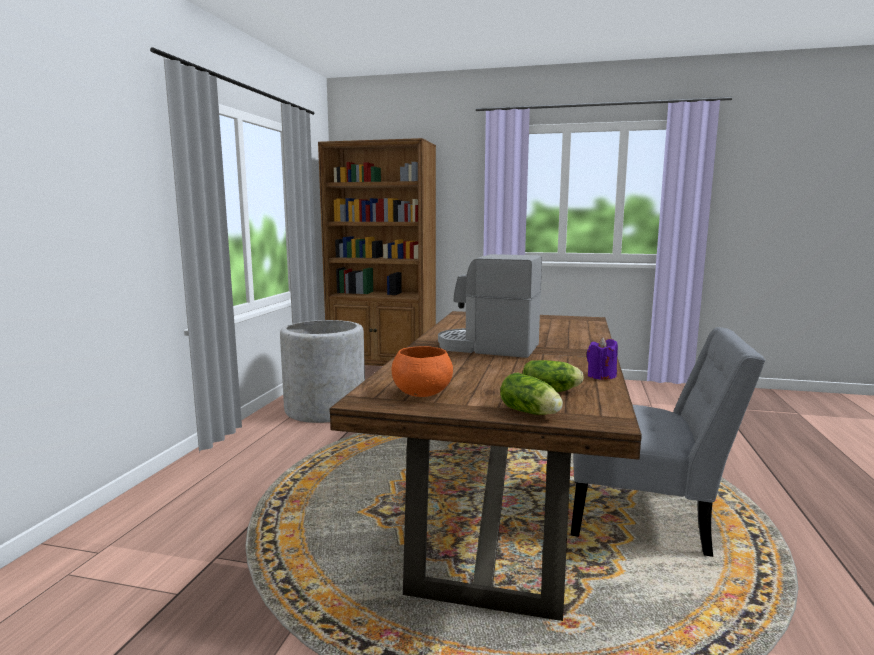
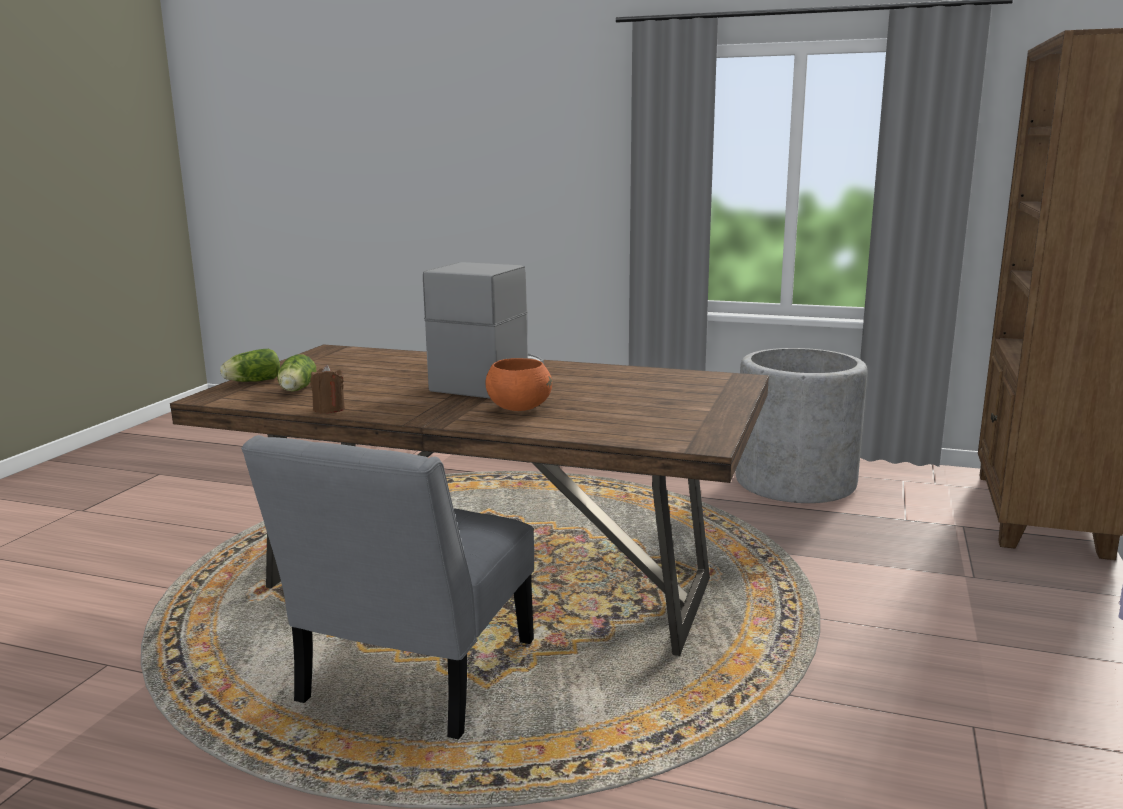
camera: 95 degrees right, 5 degrees up
orange bowl [392,346,453,397] -> orange bowl moved to [485,358,552,411]
purple candle [587,337,618,380] -> brown candle [310,365,345,413]

